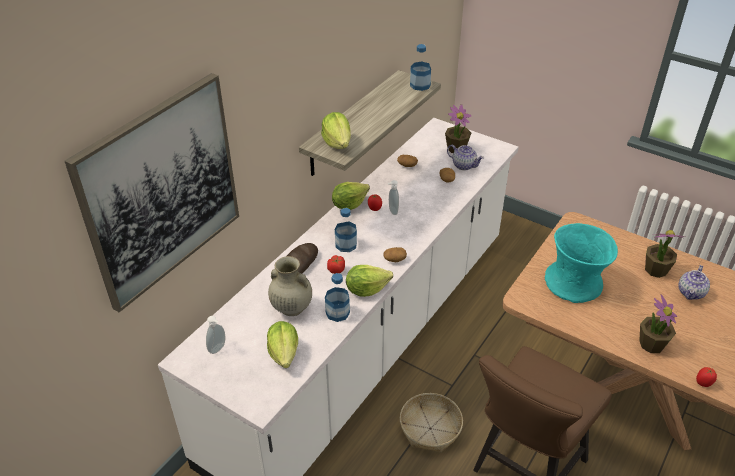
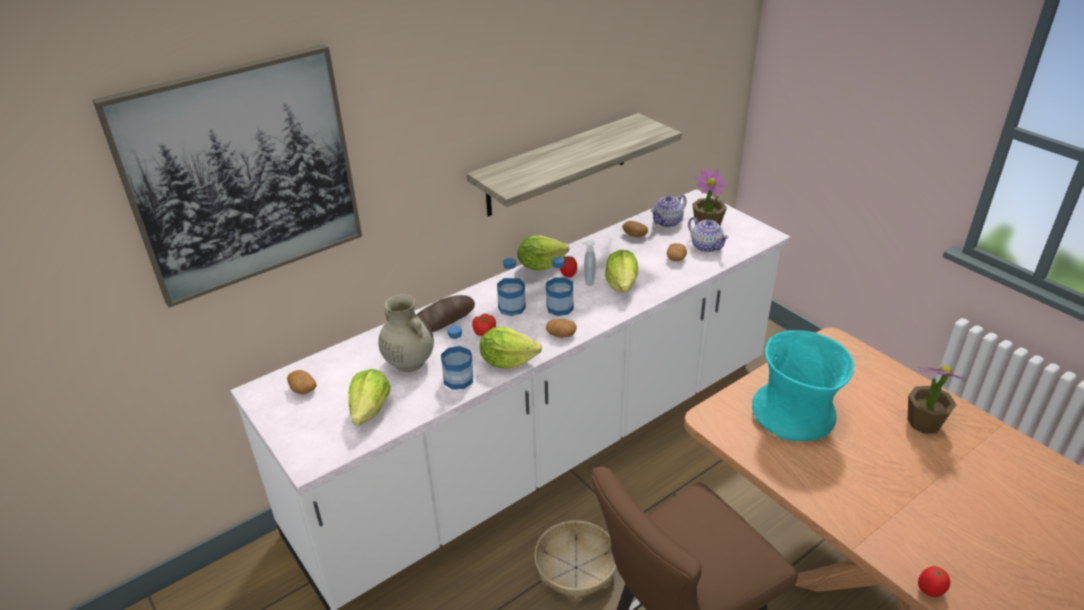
camera: 20 degrees right, 5 degrees down
soap dispenser [206,316,225,354] -> potato [287,370,316,394]
lettuce [321,112,351,149] -> lettuce moved to [605,250,638,292]
bottle [410,44,431,91] -> bottle moved to [546,257,574,316]
potted plant [639,294,677,353] -> none
teapot [678,265,710,300] -> teapot moved to [651,194,686,227]

